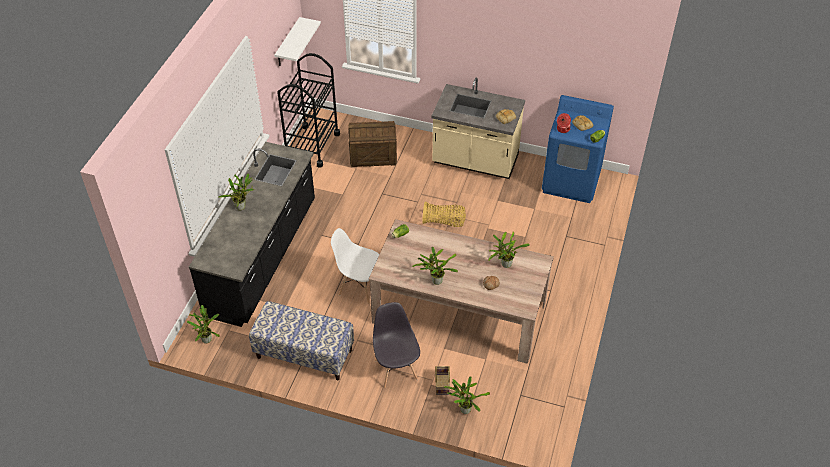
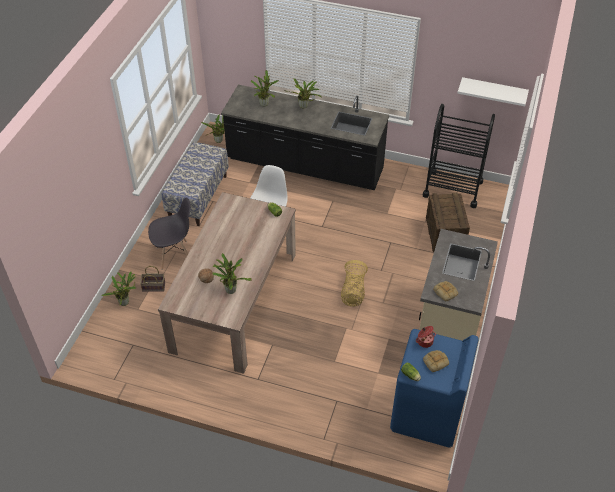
camera: 90 degrees right, 0 degrees up
potted plant [412,247,458,285] -> potted plant moved to [251,70,279,107]

